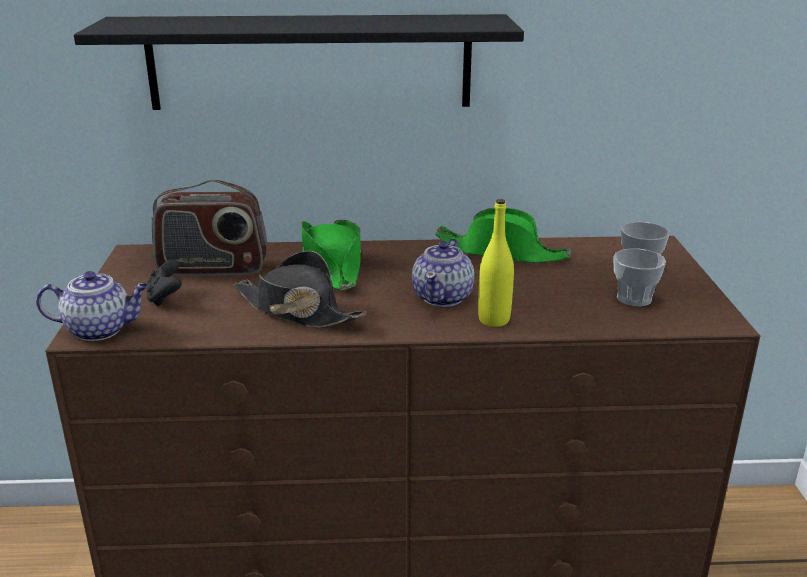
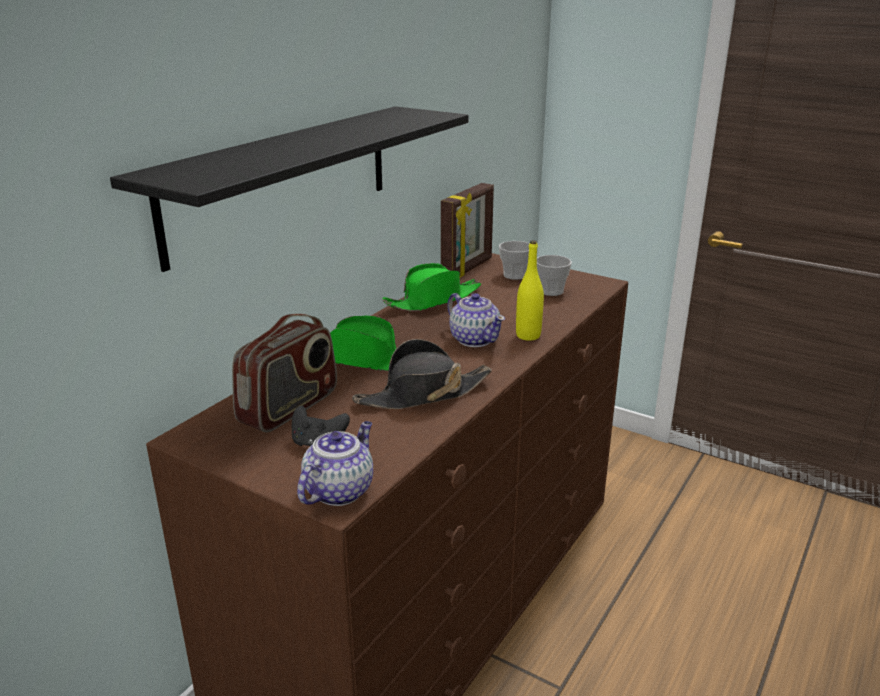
camera: 55 degrees left, 0 degrees up
none -> picture frame [441,183,494,278]

